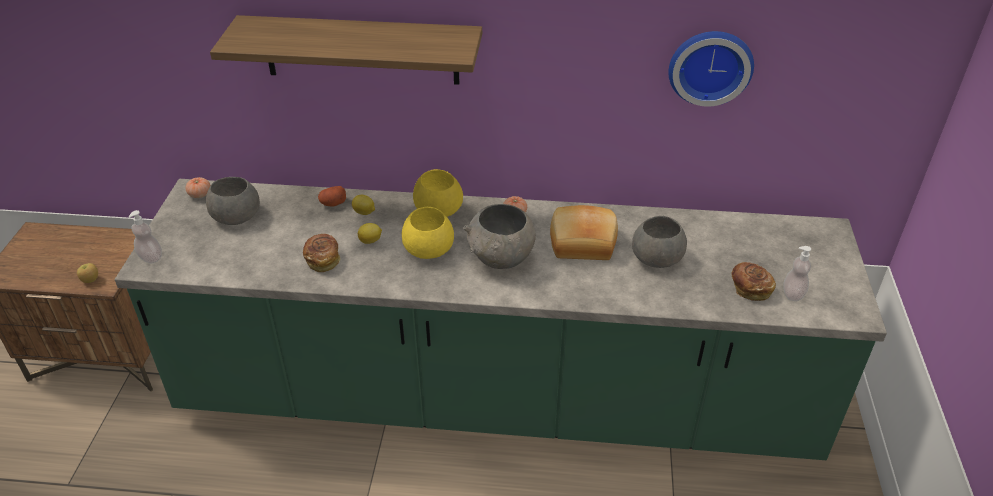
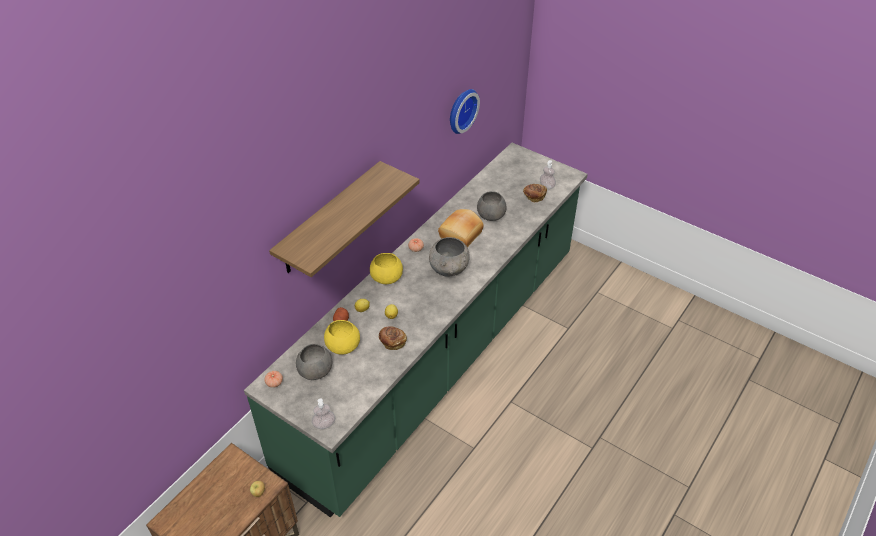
camera: 60 degrees left, 5 degrees up
yellow bowl [402,207,454,259] -> yellow bowl moved to [324,320,360,354]

